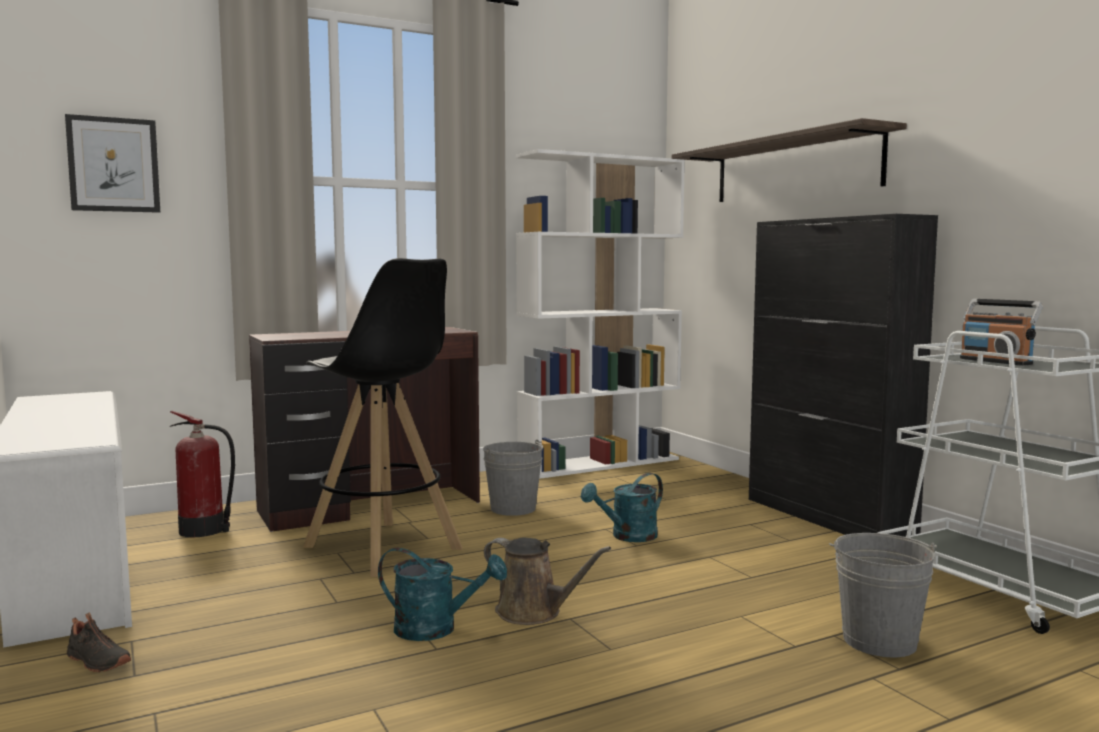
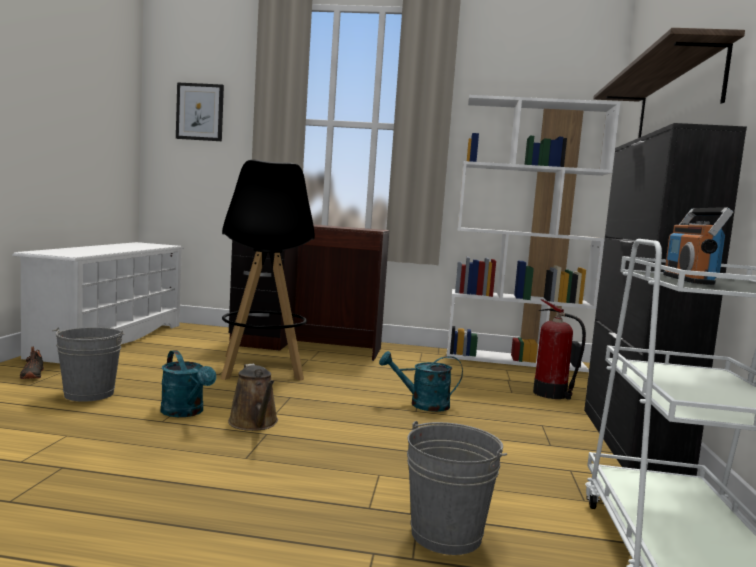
camera: 35 degrees right, 0 degrees up
fire extinguisher [170,411,235,537] -> fire extinguisher moved to [533,299,586,400]
grey bucket [483,439,543,516] -> grey bucket moved to [52,327,124,402]

